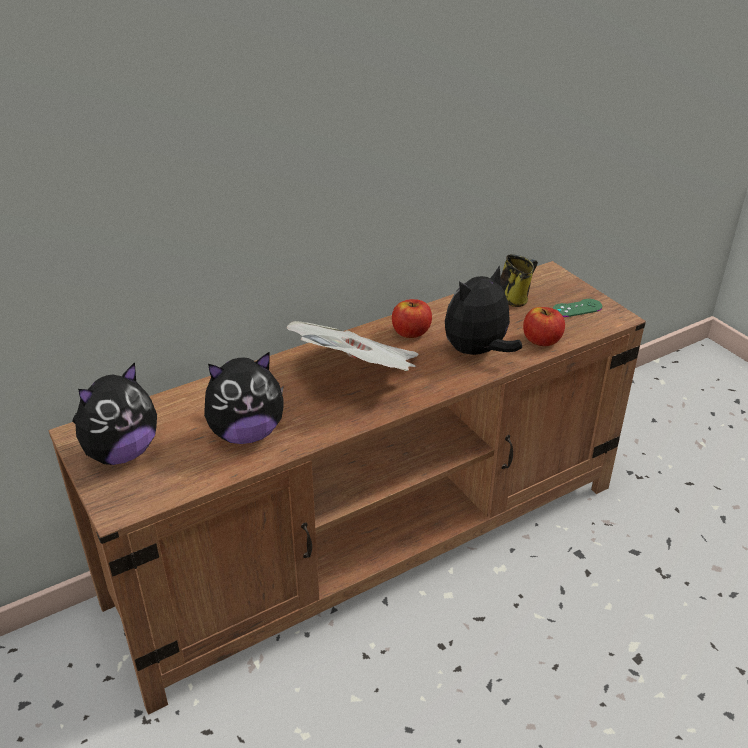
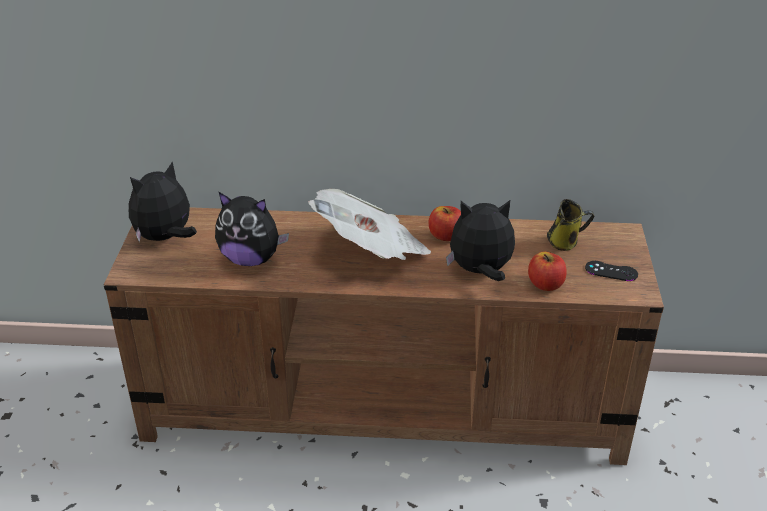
camera: 35 degrees right, 0 degrees up
plush toy [73,362,157,465] -> plush toy turned 150 degrees clockwise [129,161,197,242]
green game controller [553,299,602,317] -> black game controller [585,261,638,281]

